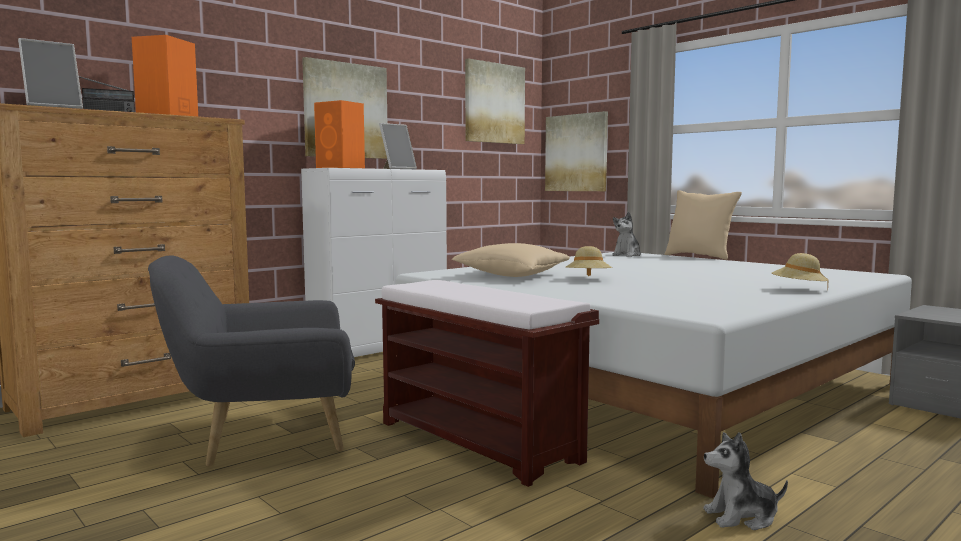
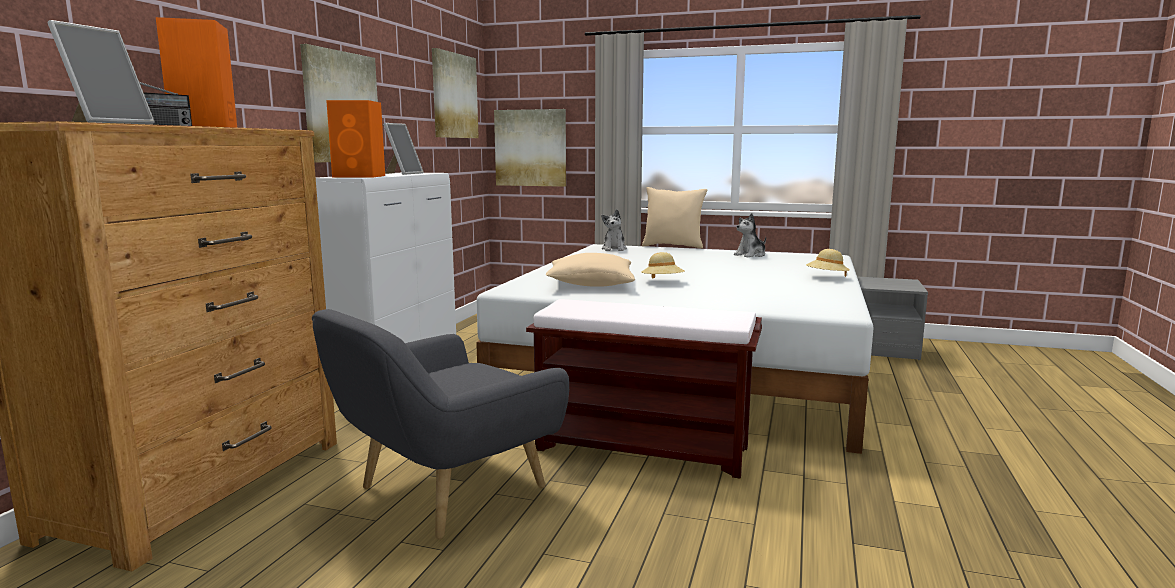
camera: 30 degrees left, 5 degrees up
plush toy [703,432,788,530] -> plush toy moved to [734,213,766,257]

